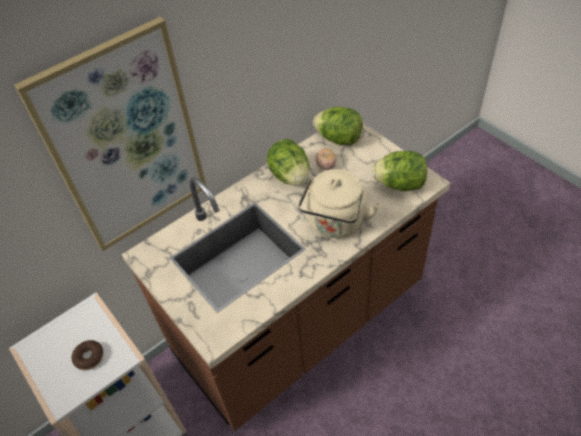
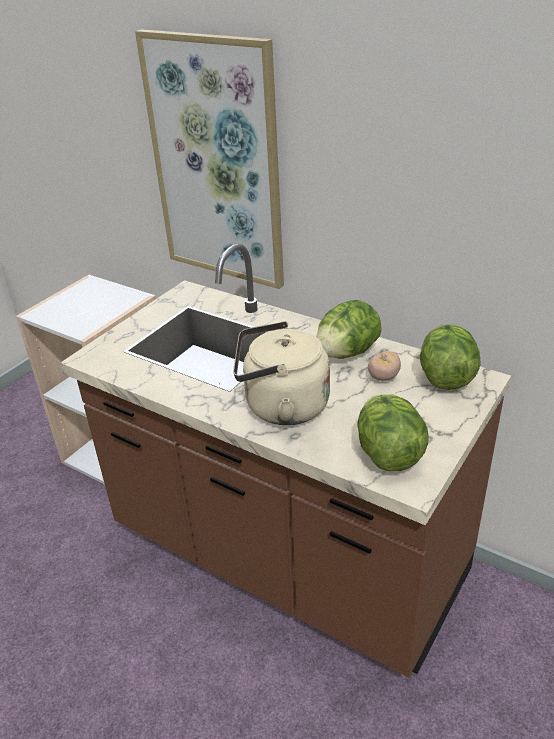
camera: 70 degrees right, 15 degrees down
donut [72,340,104,371] -> none

